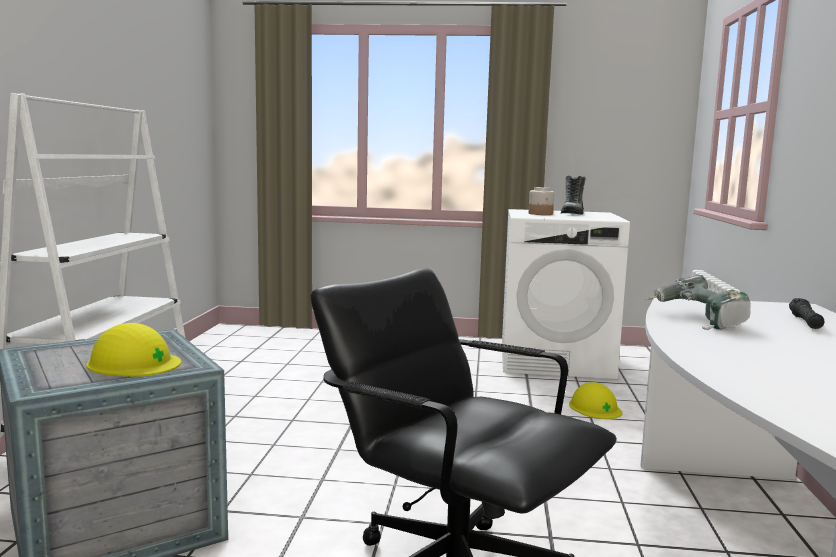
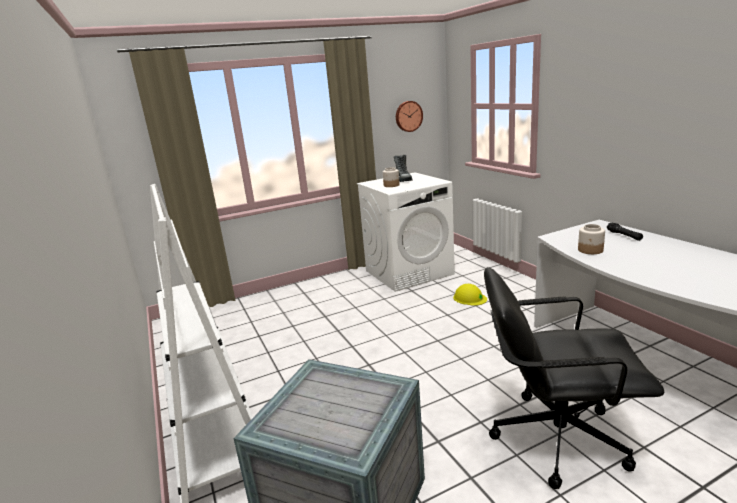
camera: 30 degrees left, 10 degrees up
yellow hard hat [87,323,181,377] -> none
power drill [646,275,751,330] -> jar [578,224,605,254]
none -> wall clock [396,101,423,132]

